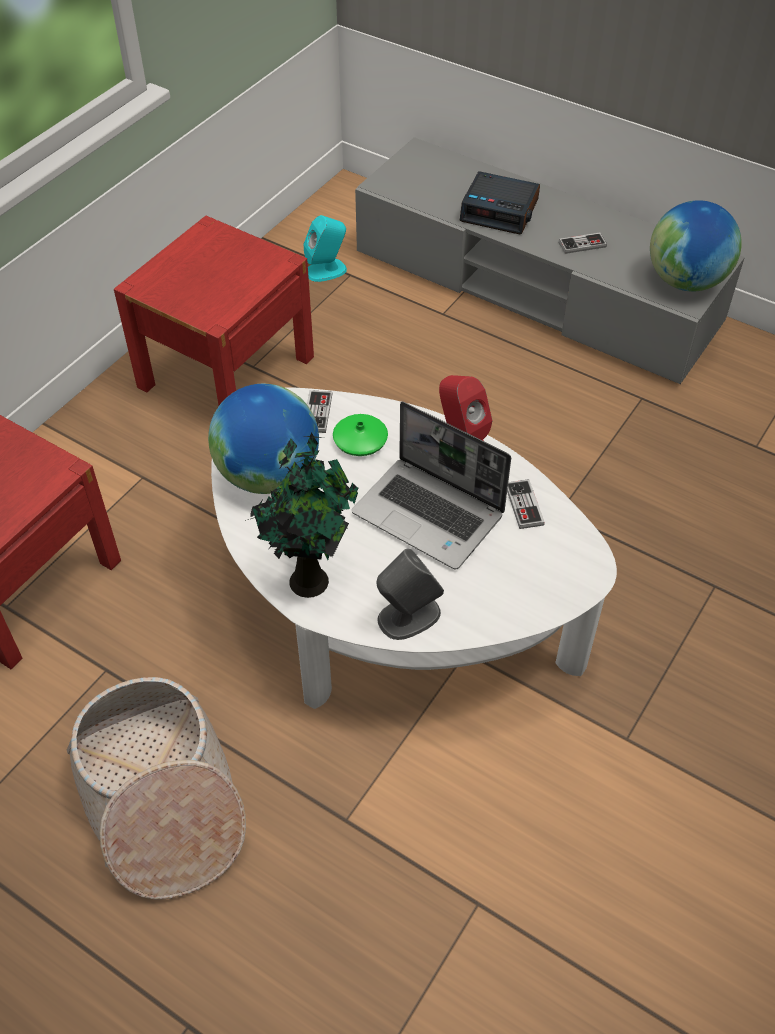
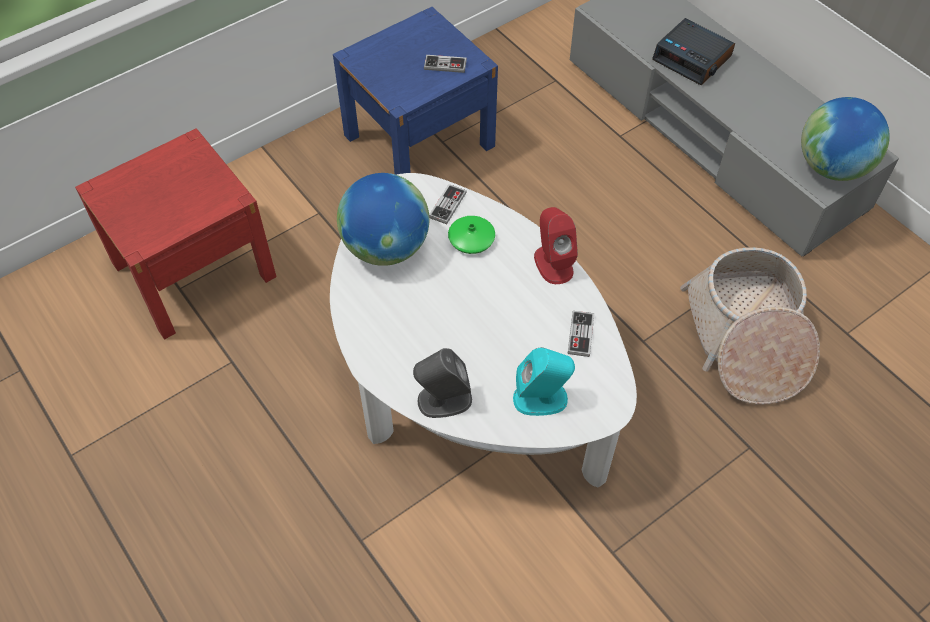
camera: 20 degrees right, 5 degrees up
basket [67,677,246,899] -> basket moved to [680,247,820,405]
red nightstand [114,216,314,405] -> blue nightstand [333,7,498,175]
potted plant [245,432,359,598] -> none
turquoise speaker [303,215,347,282] -> turquoise speaker moved to [513,347,575,416]
laptop [351,401,511,569] -> none
game controller [559,233,607,254] -> game controller moved to [424,55,467,73]

